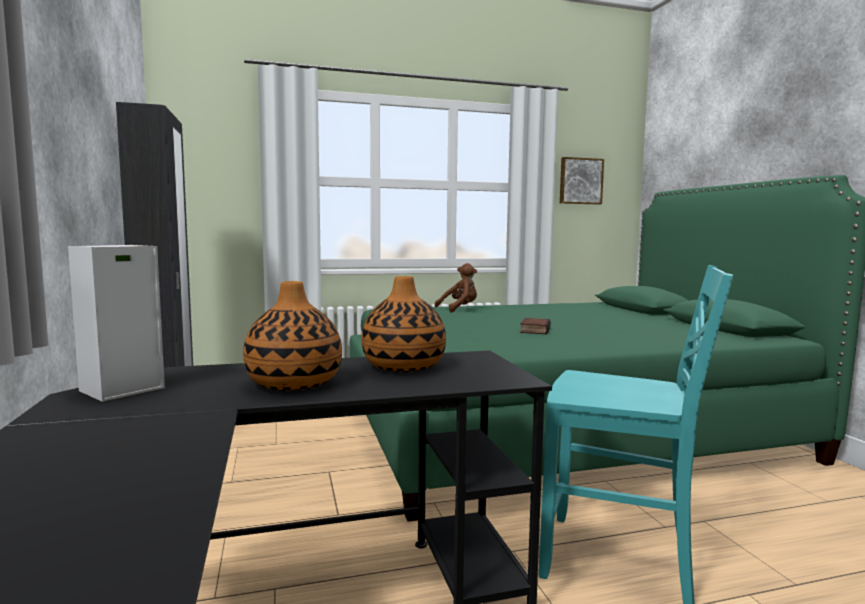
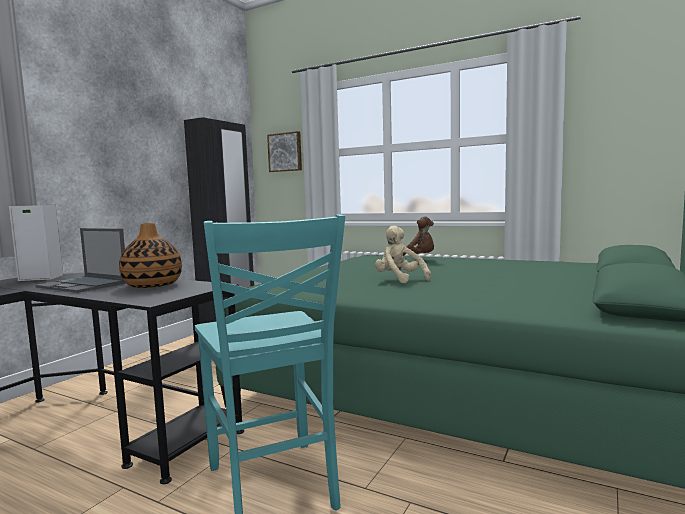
camera: 45 degrees right, 0 degrees up
vase [243,281,342,391] -> laptop [35,228,125,293]
book [520,318,551,334] -> beige plush toy [375,225,431,283]
picture [560,157,604,204] -> picture moved to [267,131,302,172]

